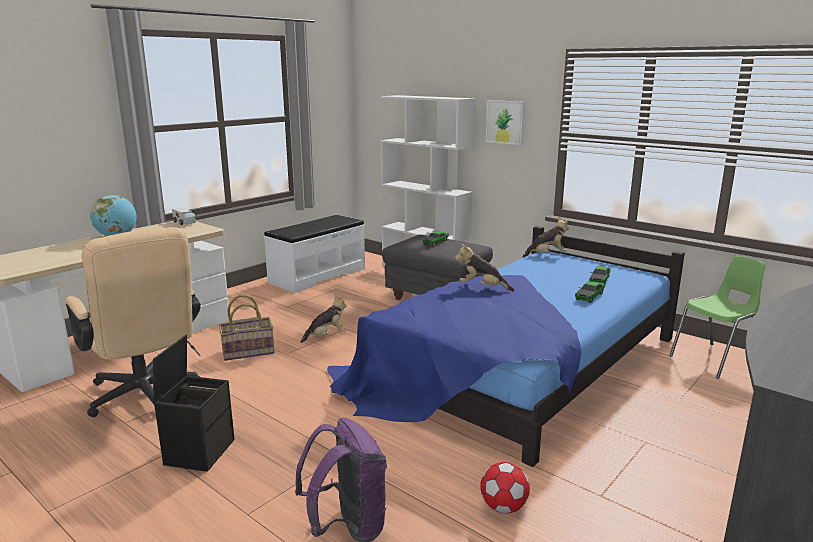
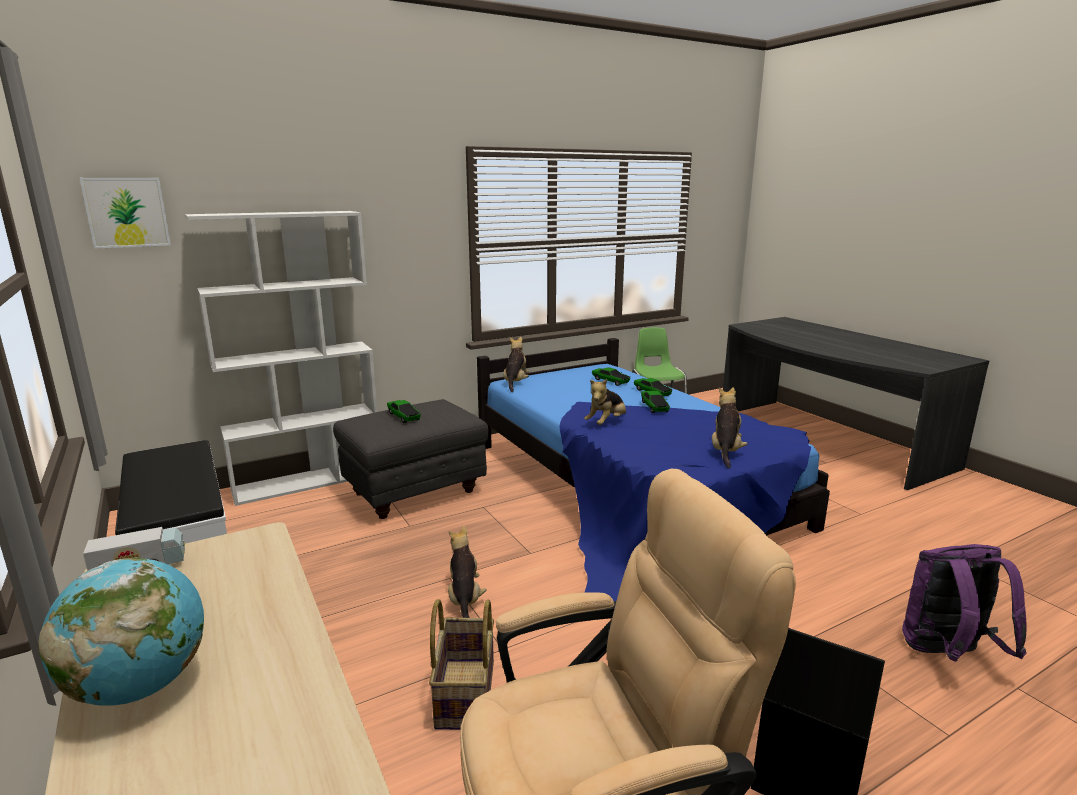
camera: 70 degrees left, 0 degrees up
football [480,462,530,513] -> none
picture [486,100,525,145] -> picture moved to [79,178,171,249]
none -> toy car [641,391,670,413]
none -> plush toy [712,387,748,468]

